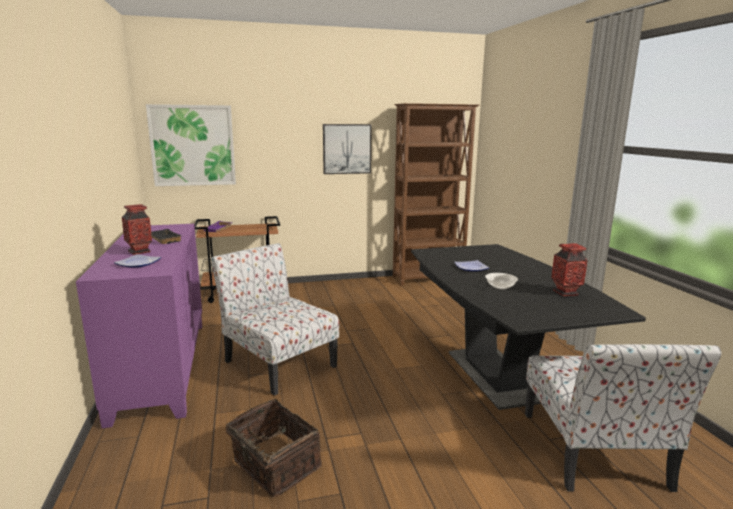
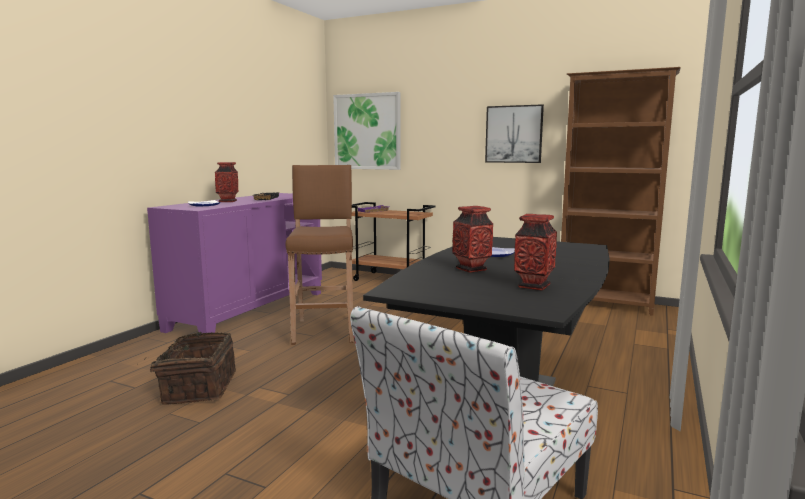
camera: 40 degrees right, 5 degrees down
chair [211,243,339,396] -> brown stool [286,165,354,345]
bowl [485,273,518,289] -> vase [452,206,493,273]

